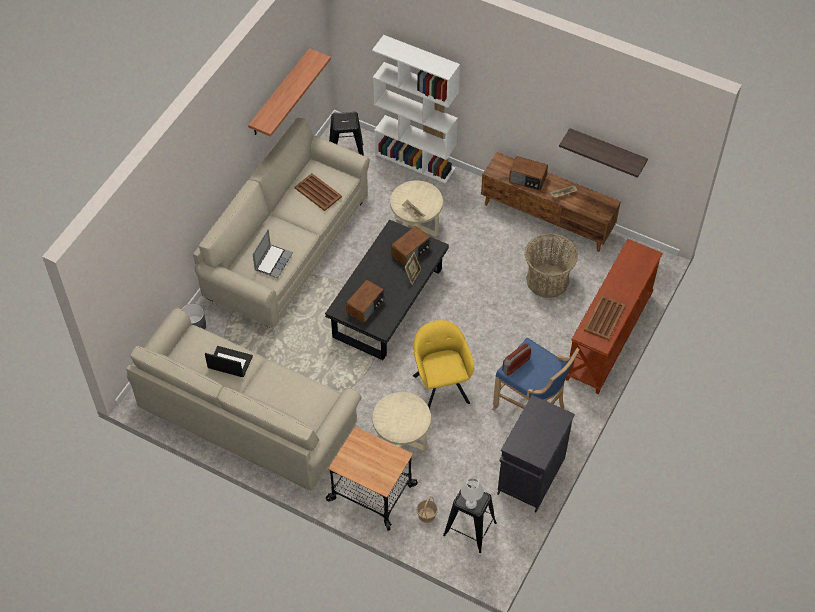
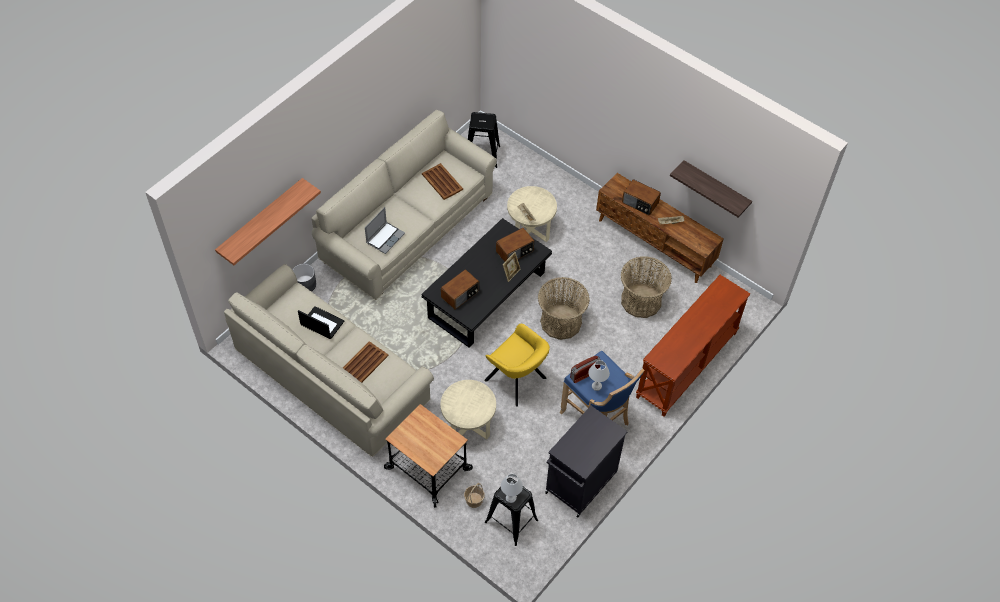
camera: 10 degrees right, 0 degrees up
shelf [248,48,331,137] -> shelf moved to [215,178,321,265]
white bookcase [372,35,460,184] -> none
yellow armchair [413,320,474,409] -> yellow armchair turned 135 degrees clockwise [484,324,550,407]
brown tray [584,295,626,341] -> brown tray moved to [343,341,388,383]
none -> basket [538,277,590,340]
none -> white table lamp [588,360,610,391]

